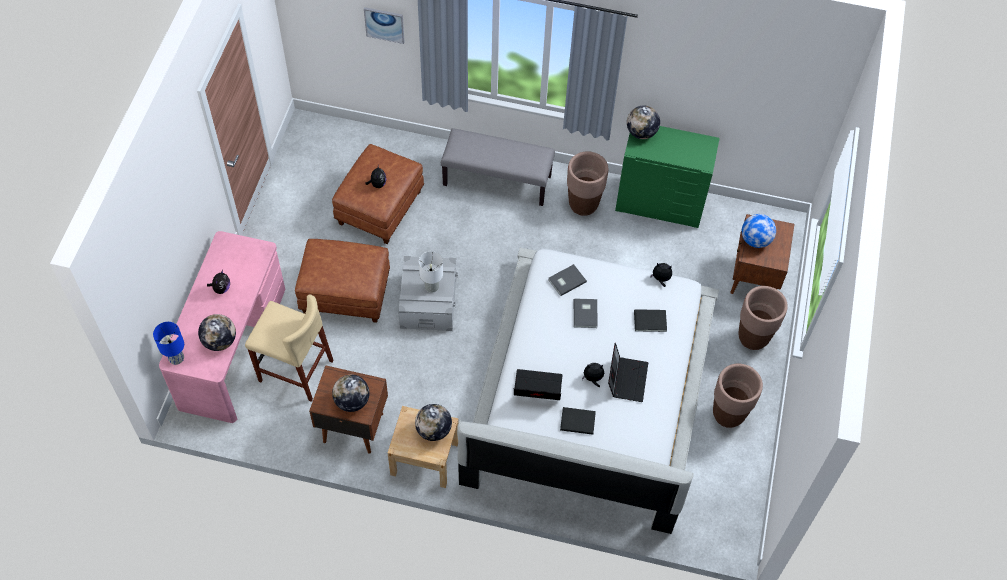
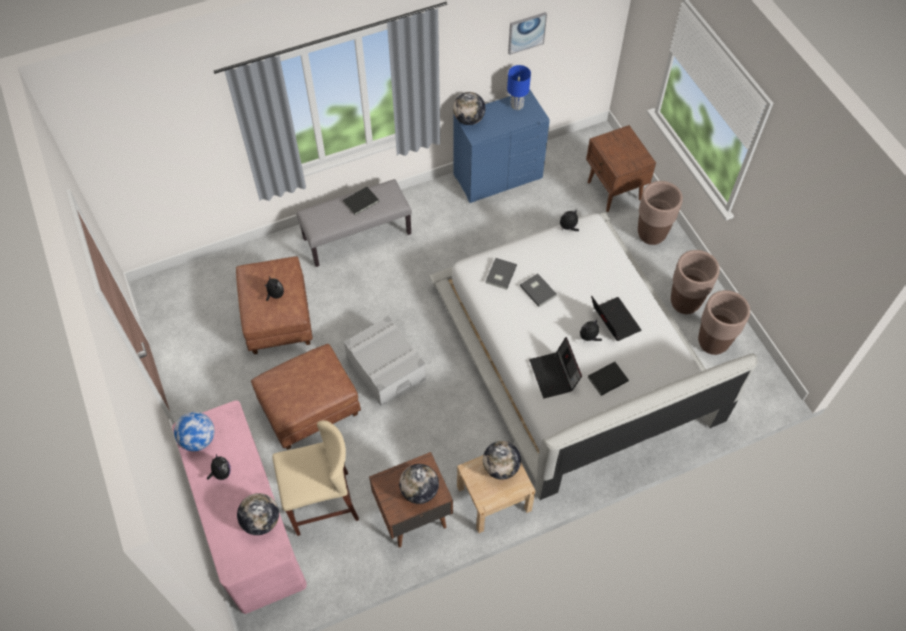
camera: 35 degrees left, 0 degrees up
blue table lamp [153,322,184,365] -> blue table lamp moved to [507,65,531,110]
picture [364,7,405,44] -> picture moved to [508,12,547,55]
white table lamp [419,251,443,293] -> none
laptop [514,369,562,400] -> laptop turned 75 degrees counterclockwise [529,337,582,398]
brown planter [567,151,608,216] -> brown planter moved to [698,290,750,355]
green dresser [615,126,720,228] -> blue dresser [454,90,550,203]
black book [634,309,667,332] -> black book moved to [343,187,379,215]
globe [742,214,776,248] -> globe moved to [174,412,214,451]

